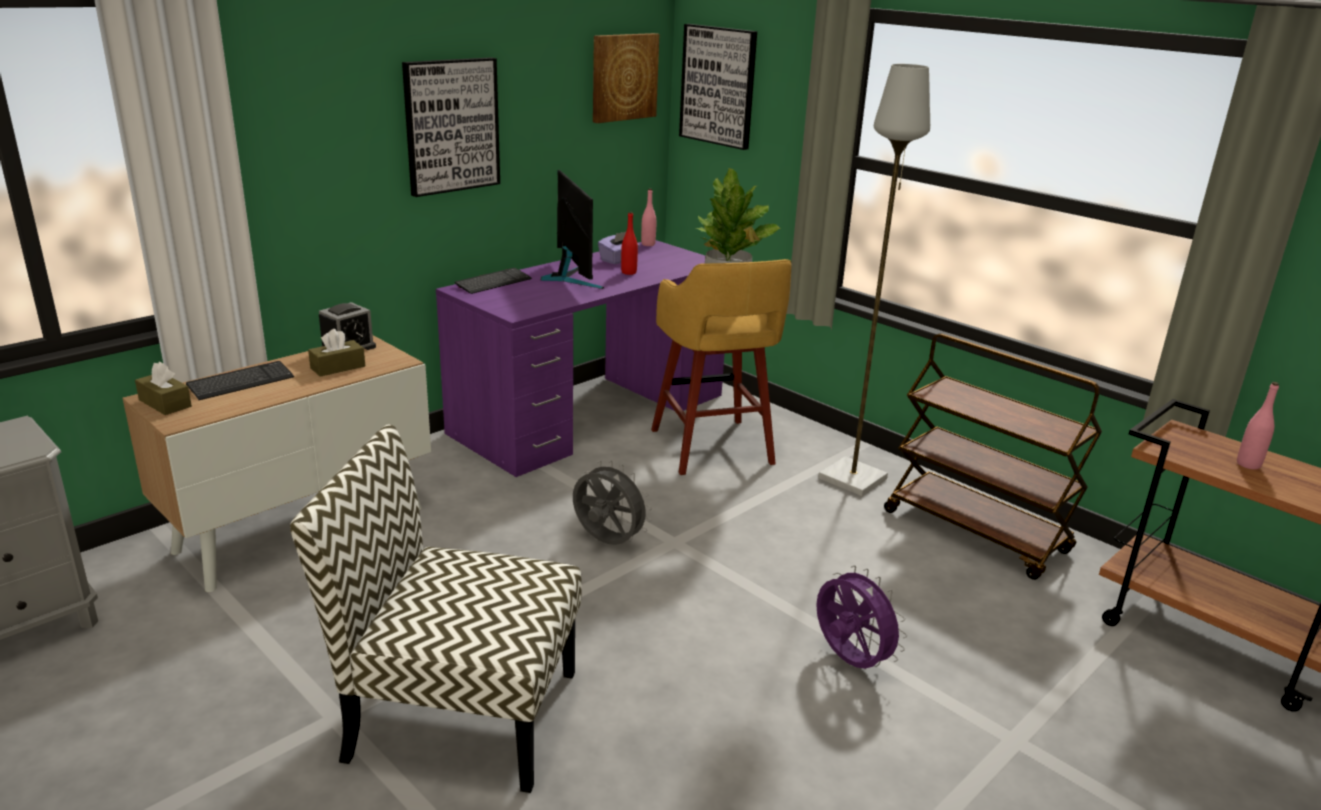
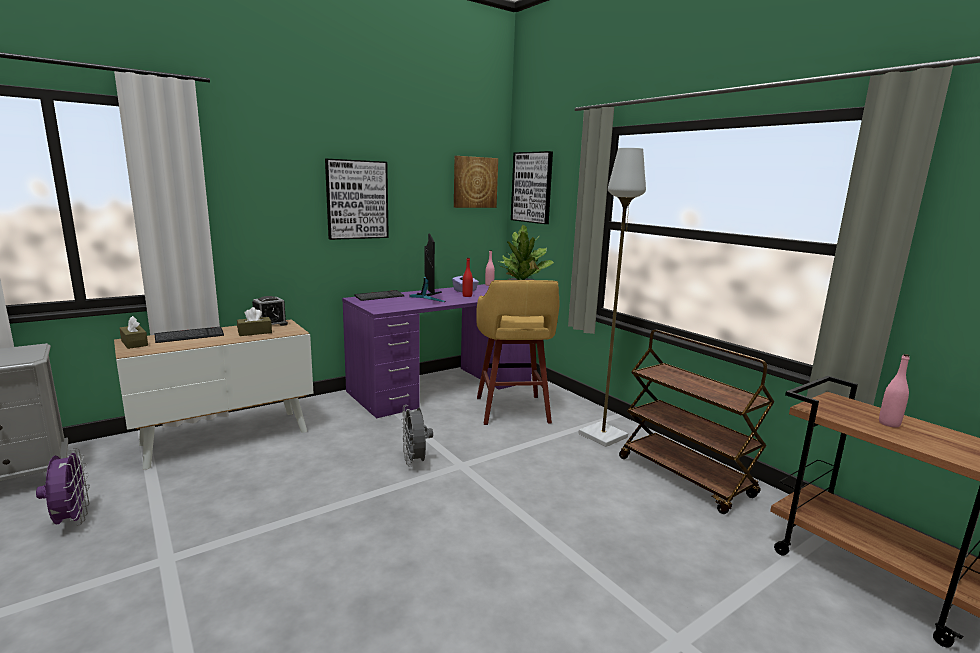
camera: 10 degrees right, 10 degrees down
chair [290,424,582,793] -> none
grey fan [573,461,652,545] -> grey fan turned 150 degrees counterclockwise [401,405,433,467]
purple fan [816,565,907,669] -> purple fan moved to [36,448,90,526]

